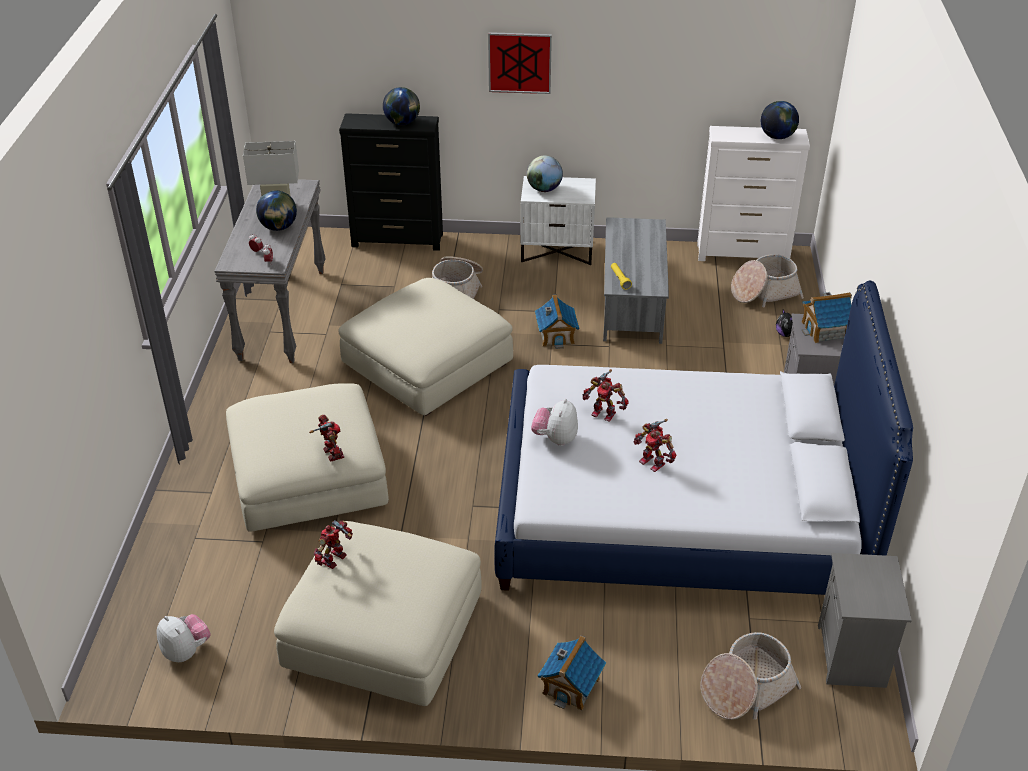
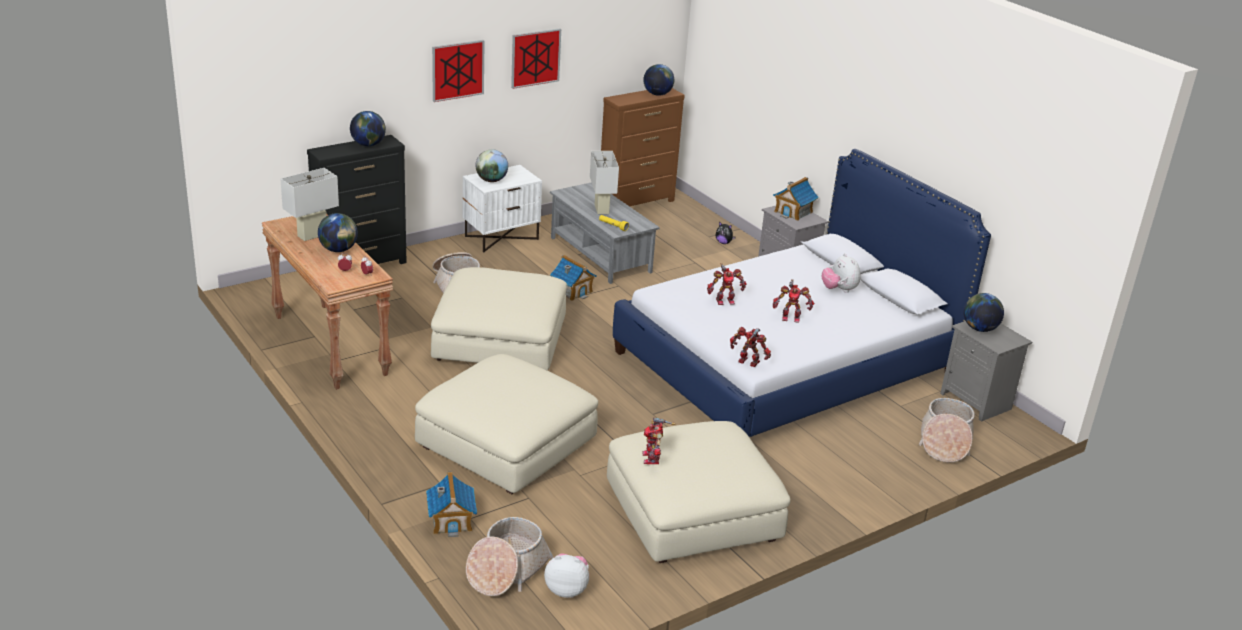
camera: 40 degrees left, 10 degrees down
grey console table [214,179,326,363] -> brown console table [262,215,393,390]
toy robot [309,415,344,461] -> toy robot moved to [730,327,771,367]
plush toy [531,399,578,446] -> plush toy moved to [822,253,861,293]
toy house [537,636,606,711] -> toy house moved to [426,472,477,537]
white dresser [697,126,810,261] -> brown dresser [601,88,685,206]
basket [731,254,804,307] -> basket moved to [466,517,554,596]
none -> picture [511,28,561,89]
none -> white table lamp [590,151,619,214]
none -> globe [964,293,1004,332]

